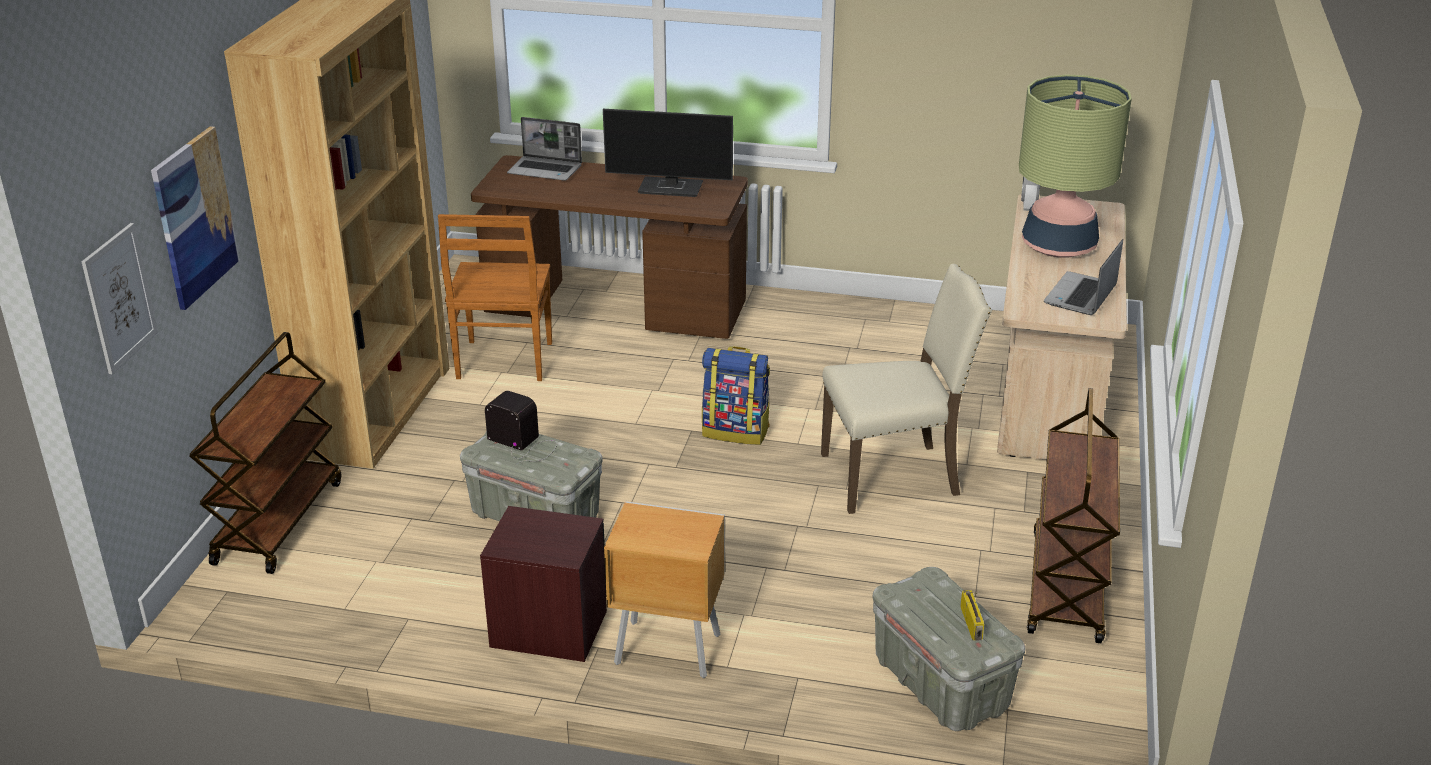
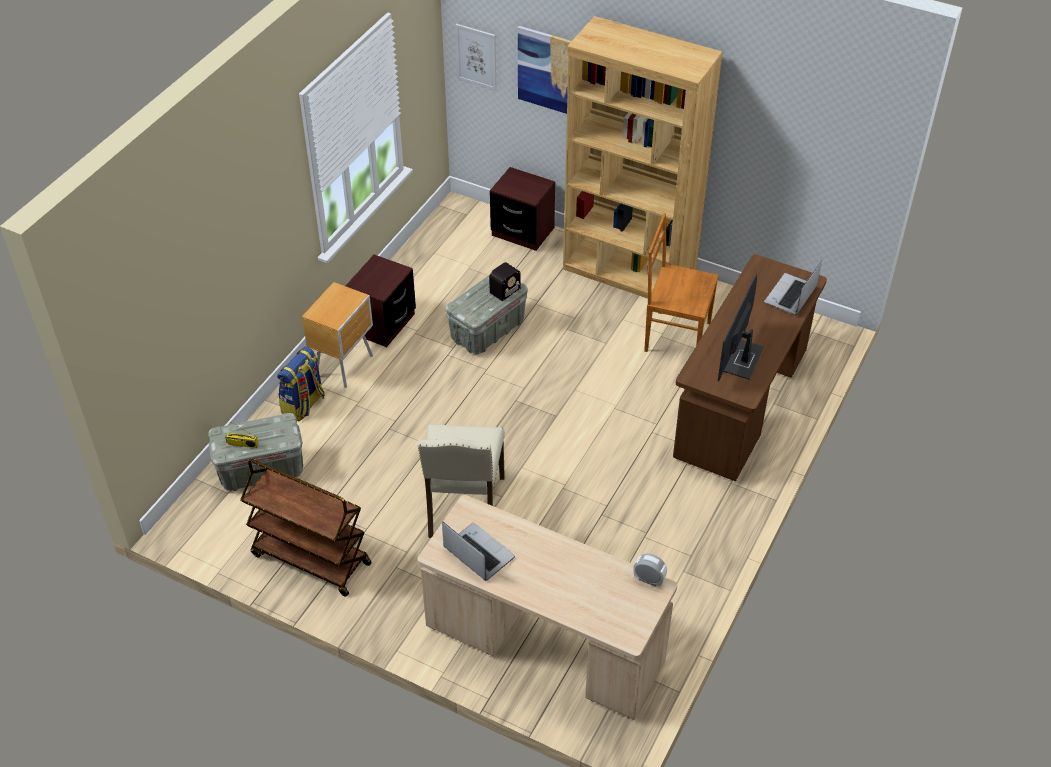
camera: 105 degrees right, 15 degrees up
brown cart [189,332,341,574] -> brown nightstand [490,167,555,251]
backpack [702,346,770,445] -> backpack moved to [277,347,325,421]
table lamp [1019,74,1132,258] -> none

